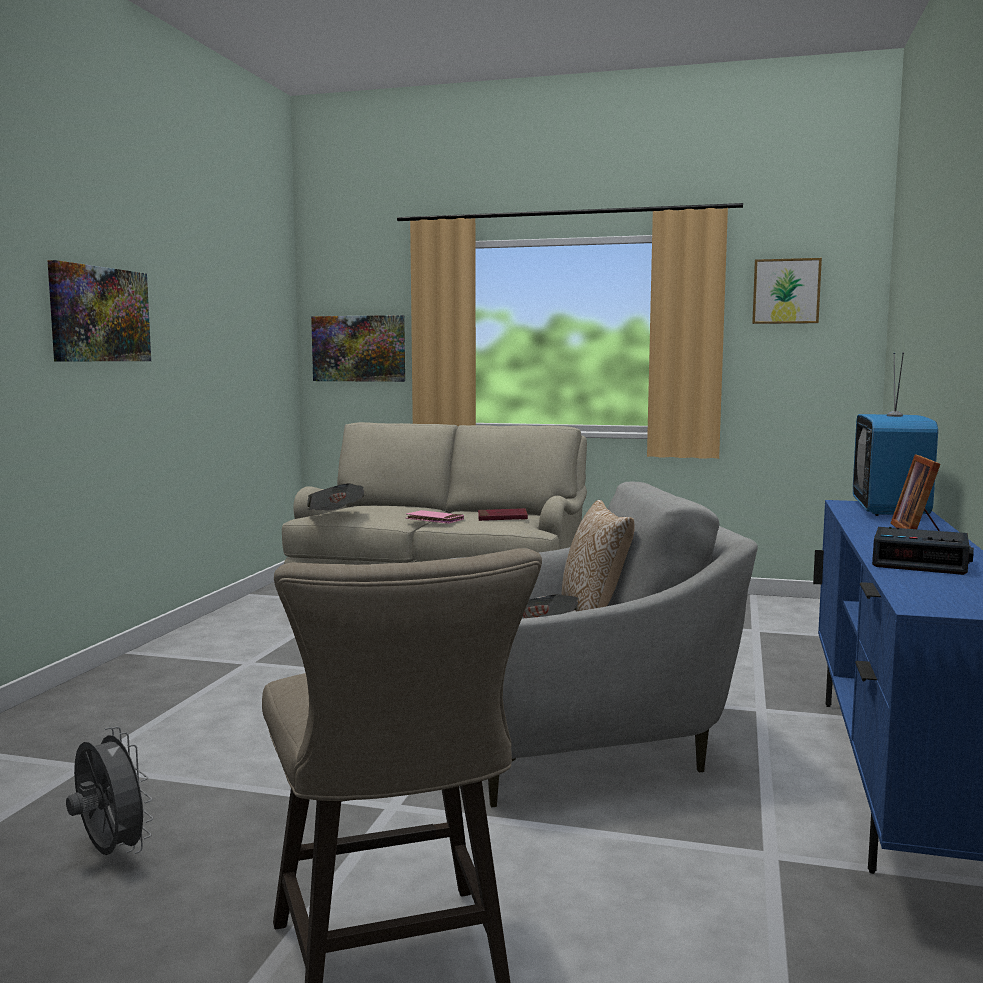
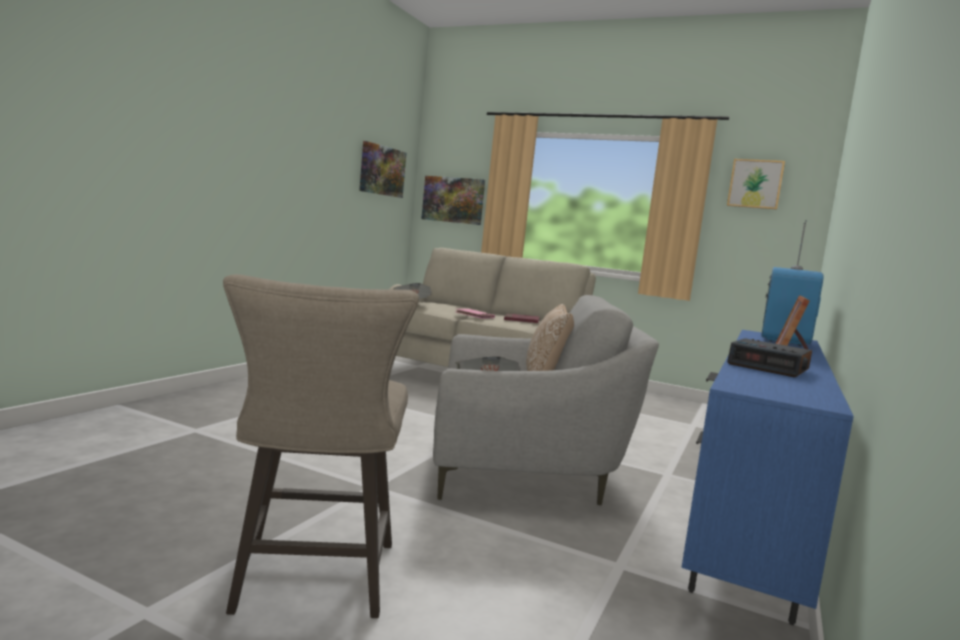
camera: 10 degrees right, 0 degrees up
picture [47,260,151,361] -> picture moved to [359,141,406,198]
grey fan [66,727,153,855] -> none

